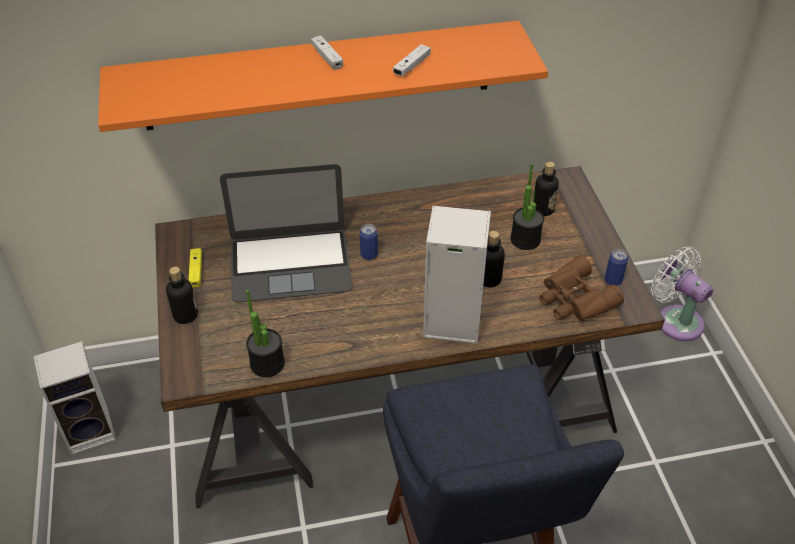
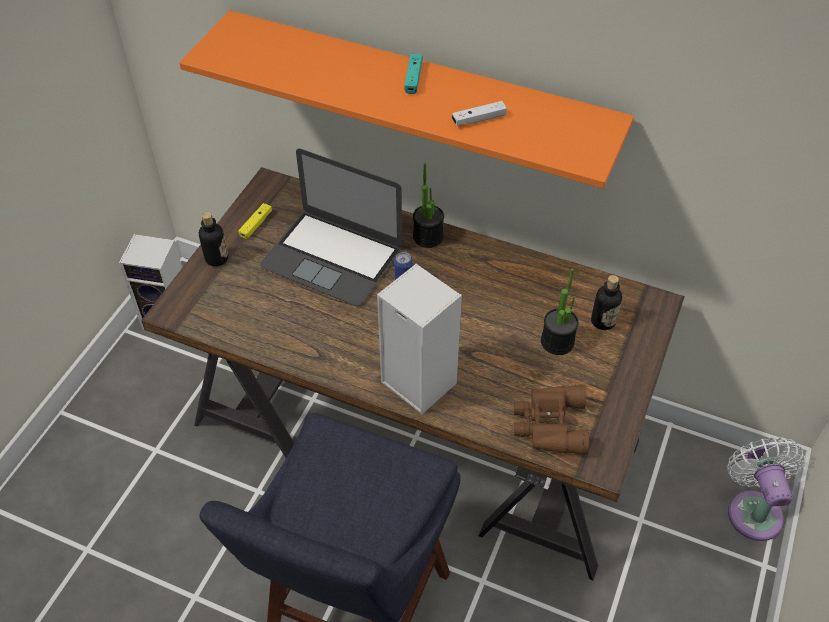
camera: 35 degrees right, 5 degrees up
potted plant [246,290,285,377] -> potted plant moved to [413,163,444,248]
white game controller [311,36,343,70] -> turquoise game controller [404,54,423,94]
bottle [481,231,505,287] -> none
can [605,249,628,286] -> none

